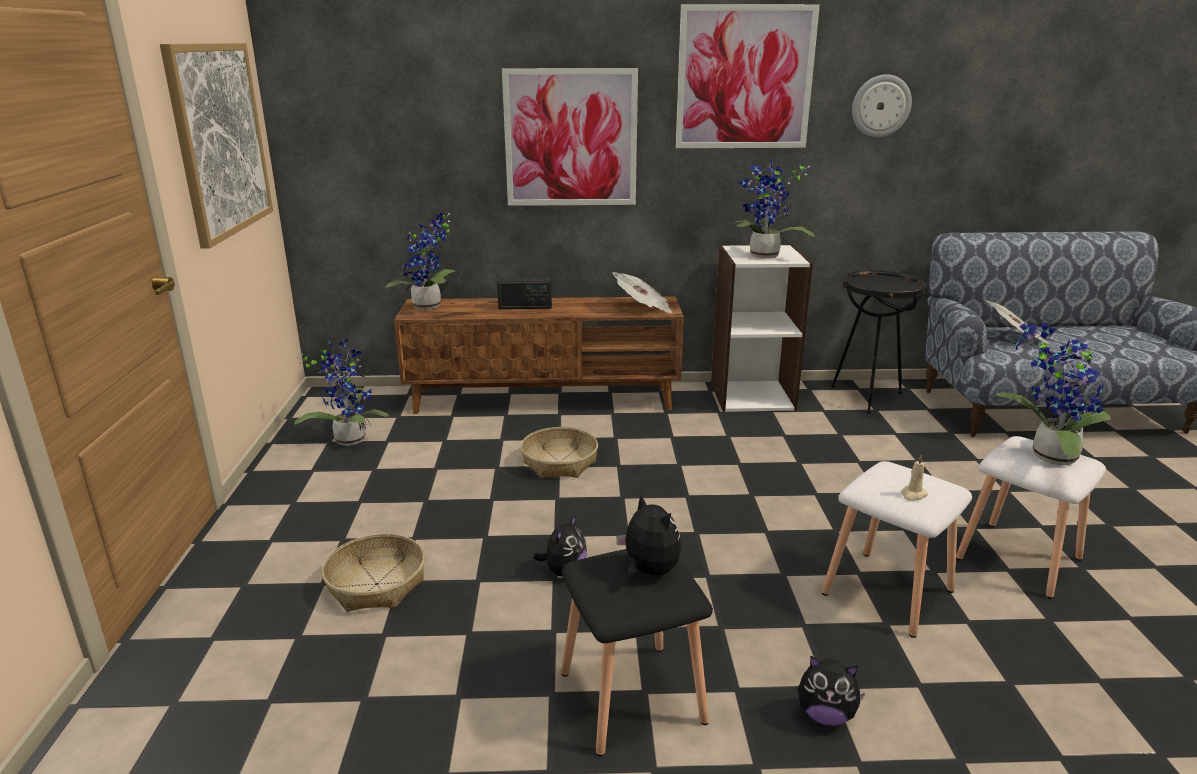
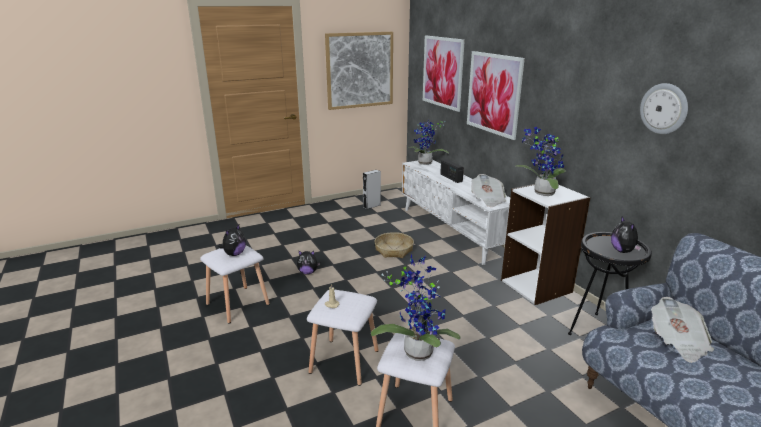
camera: 65 degrees right, 0 degrees up
potted plant [294,338,389,446] -> grey speaker [363,170,381,209]
basket [322,534,425,612] -> none
brown tv stand [394,296,684,414] -> white tv stand [402,159,510,265]
black stool [561,549,713,756] -> white stool [200,245,270,324]
picture [676,4,820,148] -> picture moved to [423,35,465,112]
plush toy [798,656,865,726] -> plush toy moved to [611,217,641,253]

